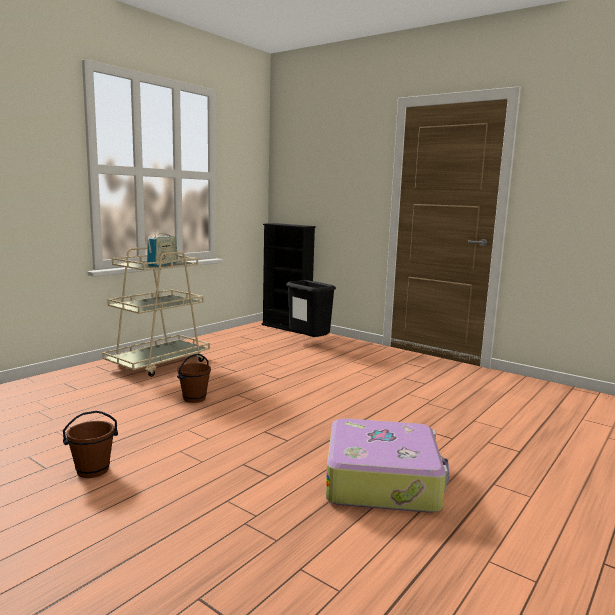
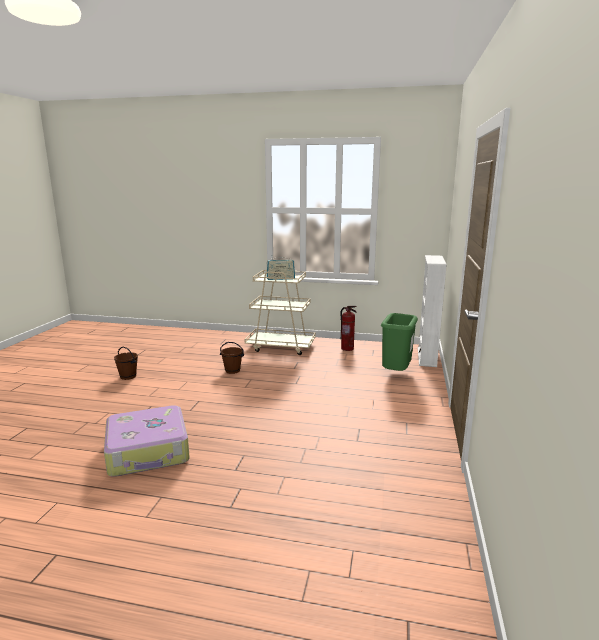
camera: 65 degrees right, 5 degrees up
black bookcase [261,223,316,334] -> white bookcase [418,255,447,367]
black trash can [286,280,336,337] -> green trash can [381,313,418,371]
none -> fire extinguisher [340,306,357,351]

